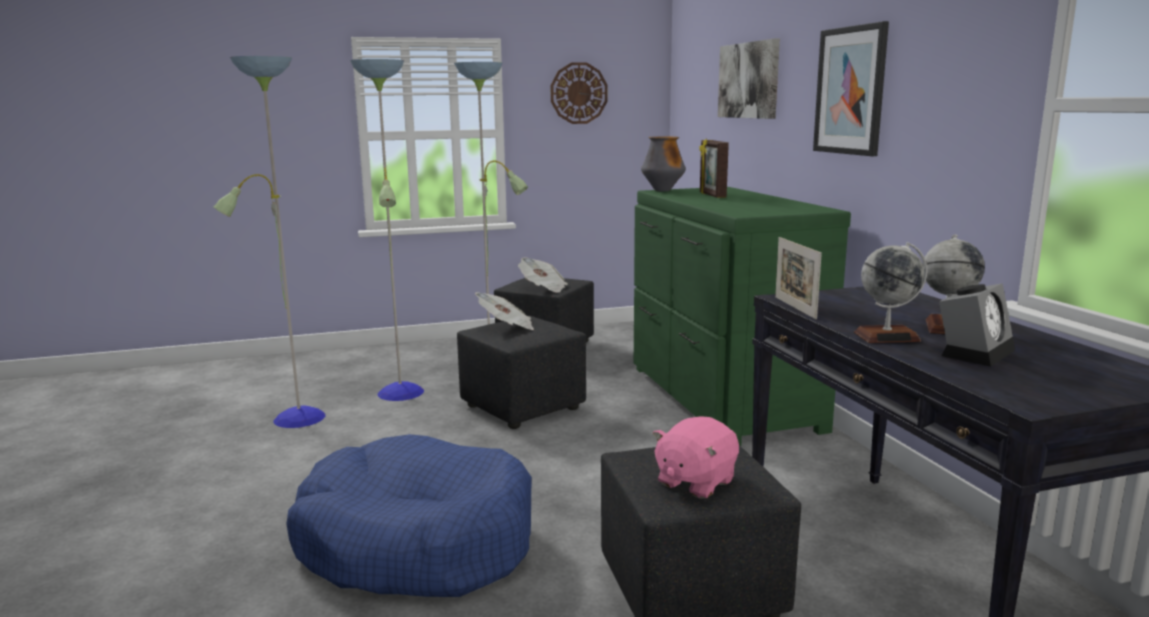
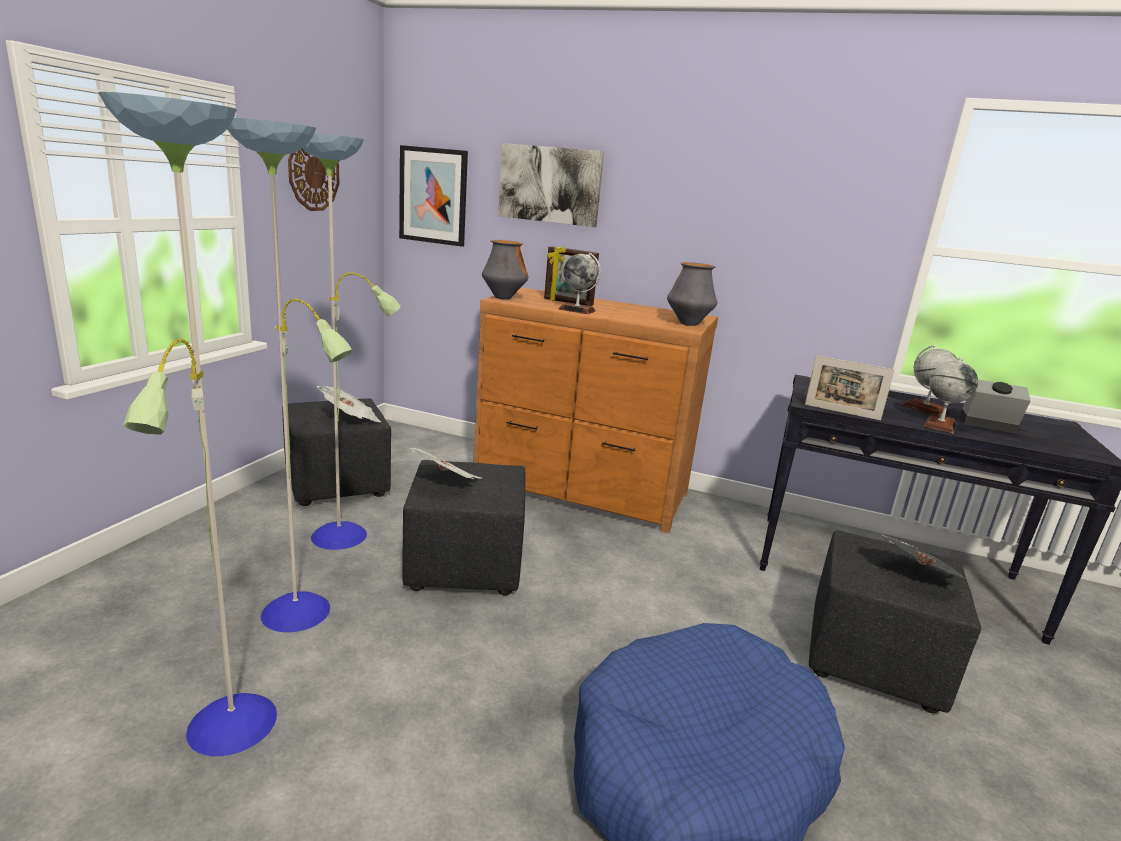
camera: 55 degrees left, 5 degrees up
green dresser [634,187,851,446] -> brown dresser [473,288,718,533]
pink plush toy [653,416,739,499] -> newspaper [881,534,966,579]
picture [813,21,889,156] -> picture moved to [399,145,468,247]
alarm clock [939,283,1015,367] -> alarm clock turned 60 degrees counterclockwise [960,379,1031,434]
none -> globe [558,253,601,314]
none -> vase [667,262,717,326]

